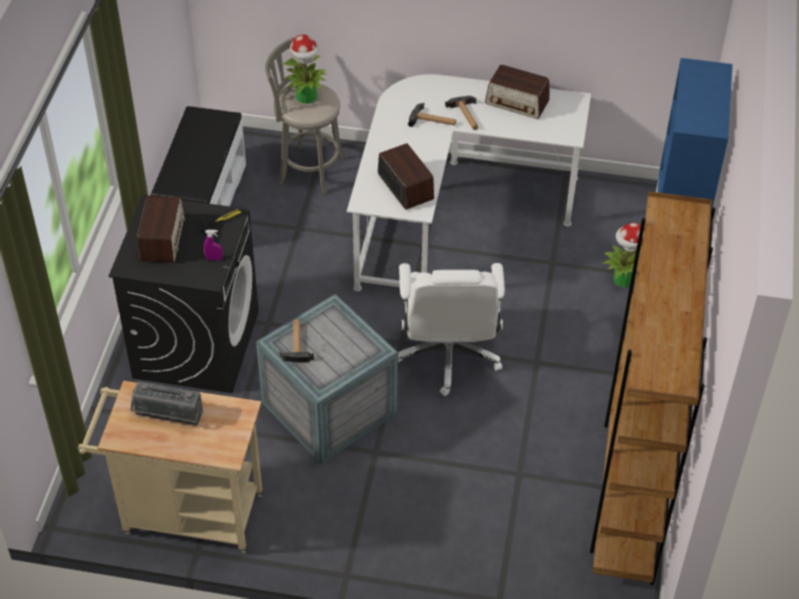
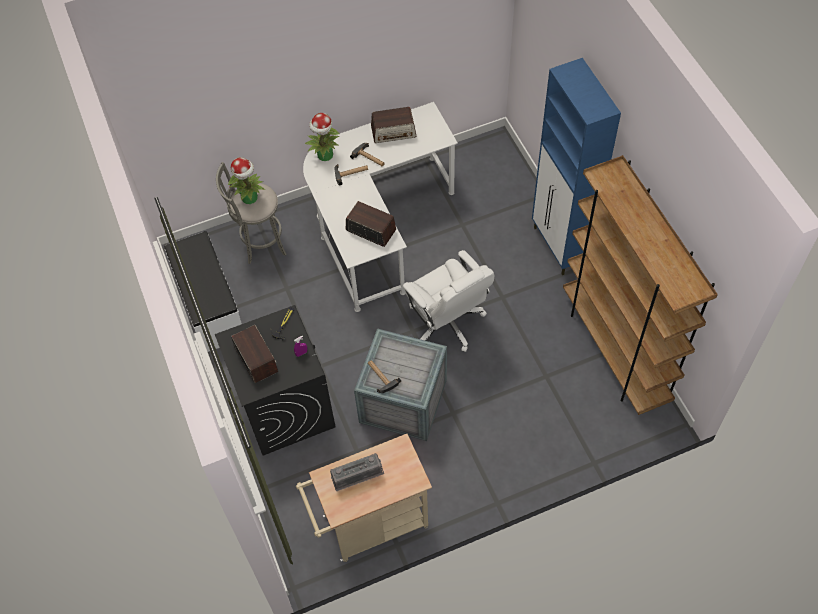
camera: 30 degrees left, 10 degrees up
potted plant [603,223,644,288] -> potted plant moved to [305,113,340,161]

